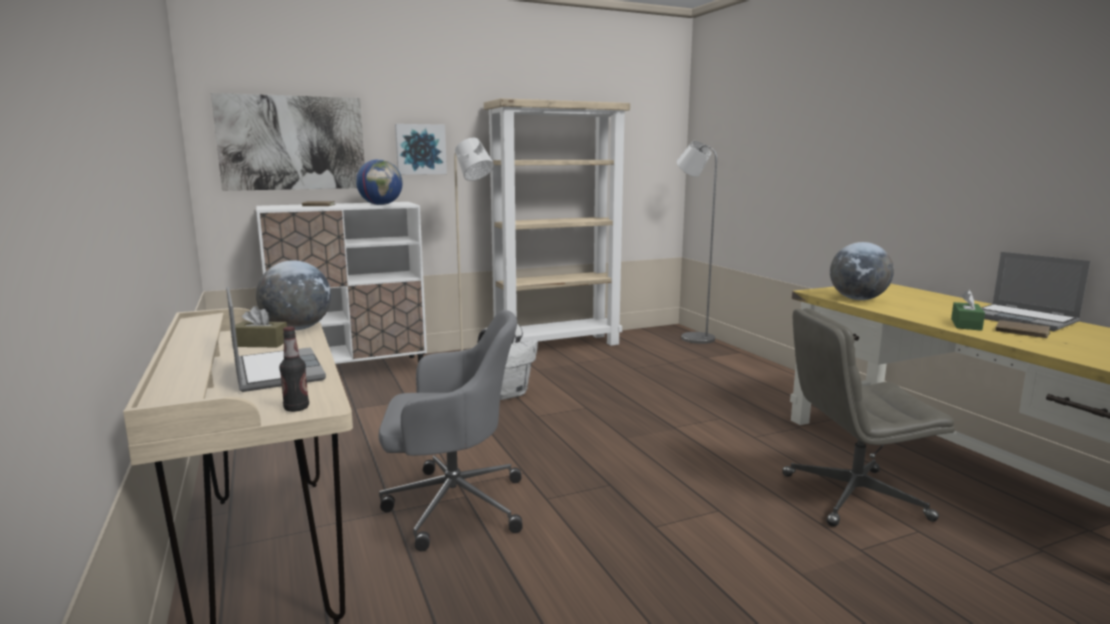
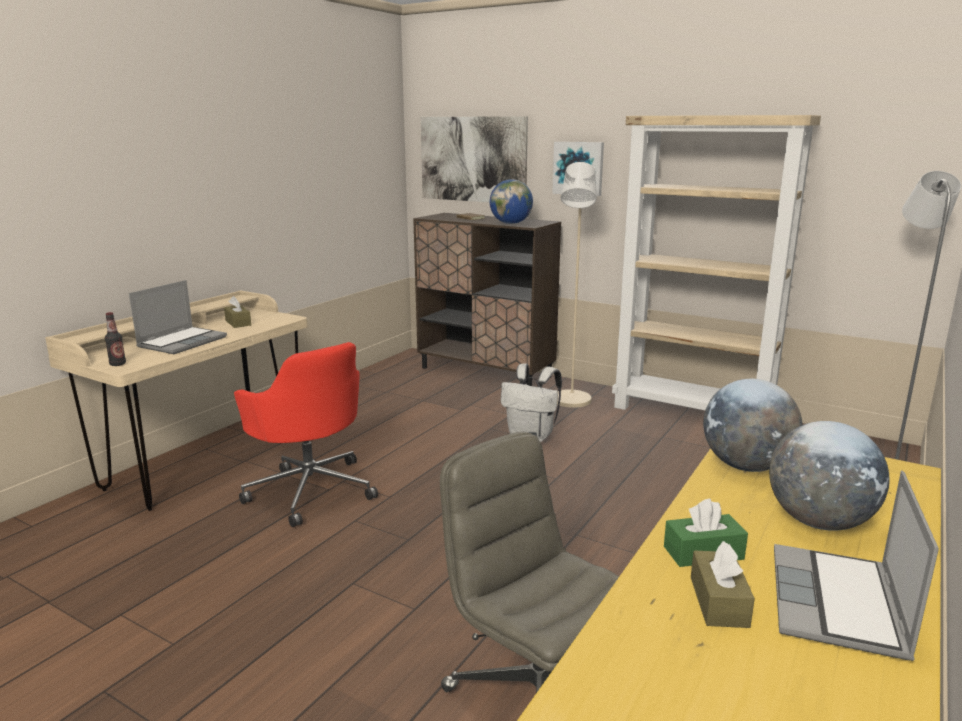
camera: 55 degrees right, 5 degrees up
white cabinet [256,202,427,364] -> brown cabinet [413,213,561,386]
globe [256,260,331,330] -> globe moved to [769,421,889,531]
grey office chair [378,310,523,551] -> red office chair [234,342,378,527]
brown book [995,320,1050,338] -> brown tissue box [691,541,755,628]

